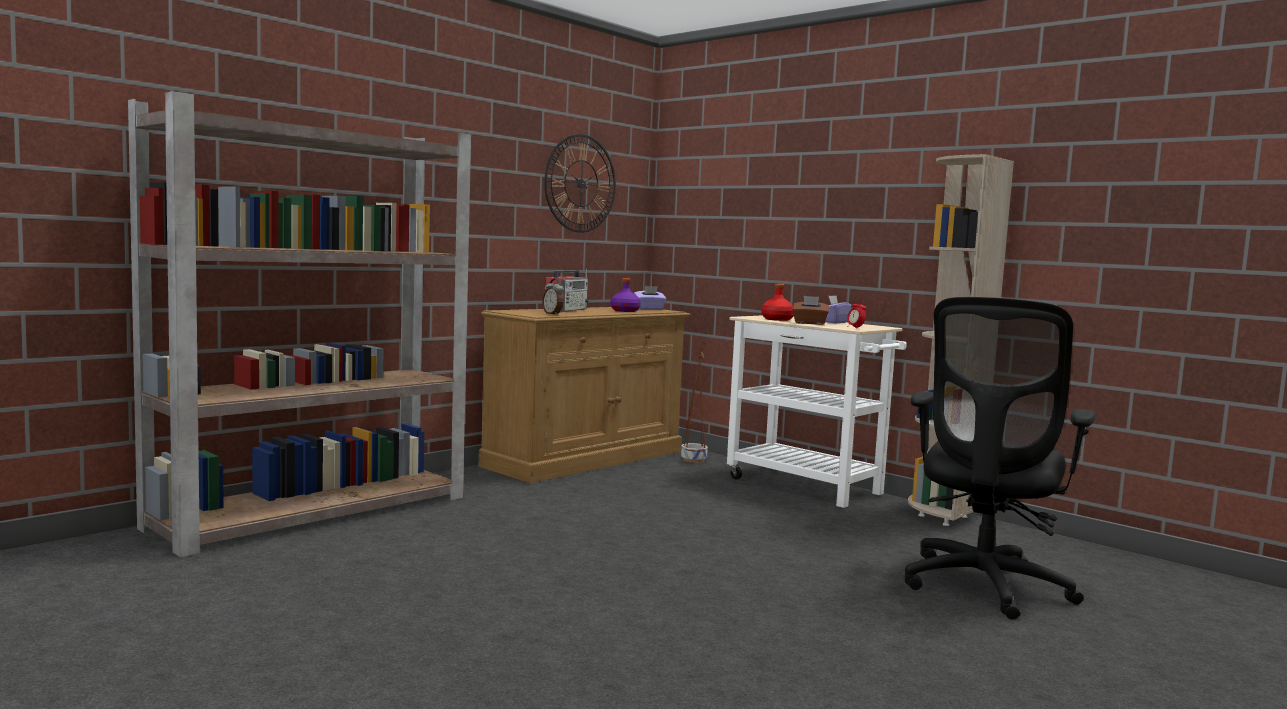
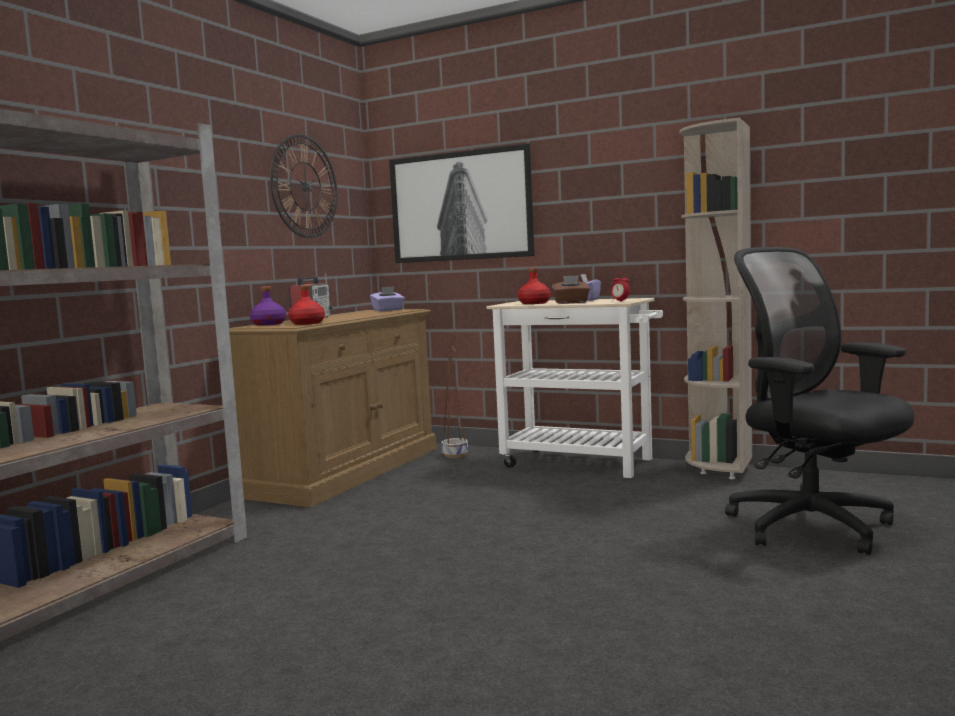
camera: 15 degrees left, 0 degrees up
alarm clock [542,279,564,315] -> red bottle [288,285,325,325]
purple bottle [610,278,641,312] -> purple bottle moved to [250,286,286,326]
black office chair [905,297,1096,620] -> black office chair turned 135 degrees clockwise [725,247,914,555]
none -> picture [389,143,535,263]

